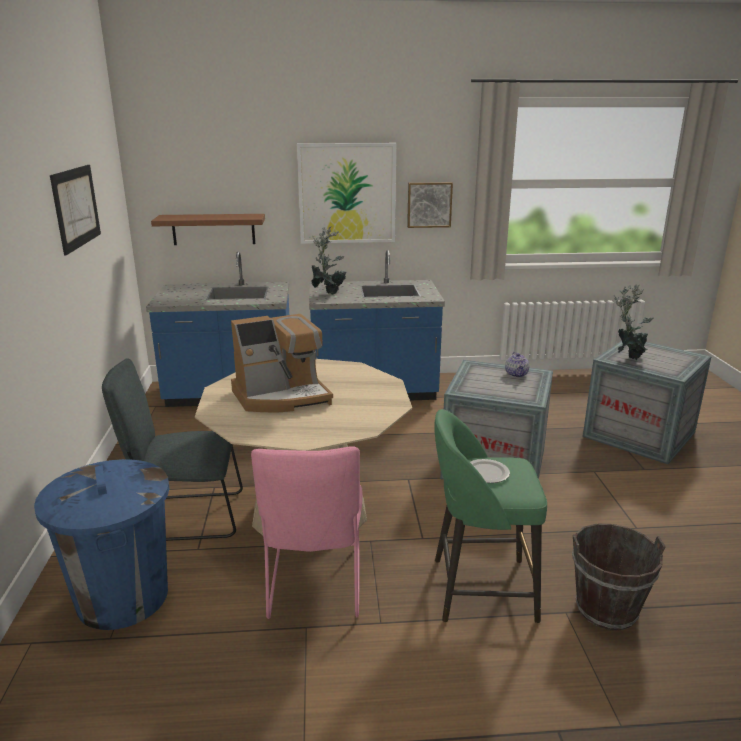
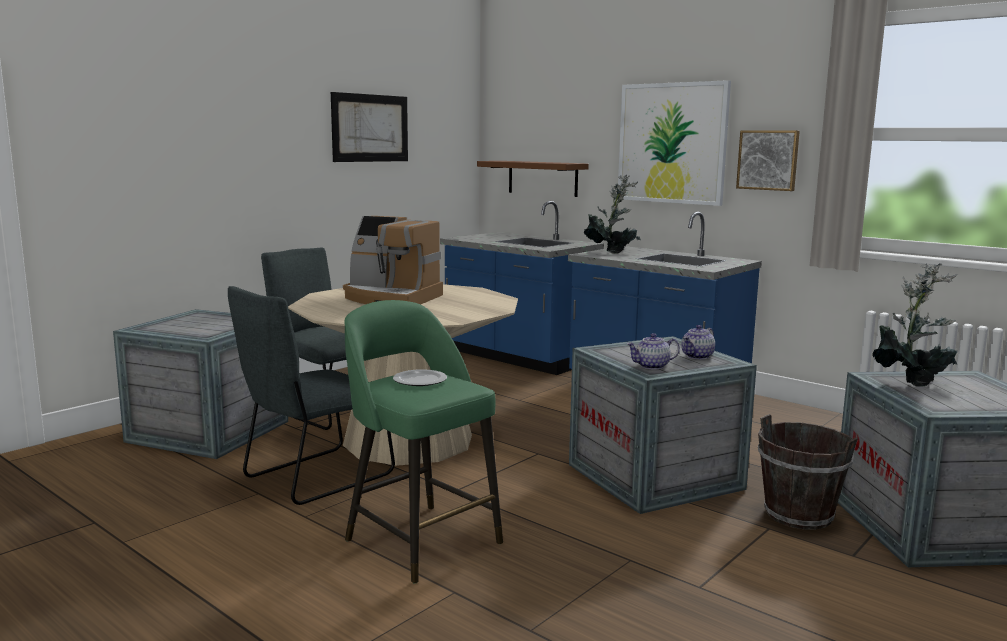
camera: 45 degrees right, 10 degrees down
blue trash can [34,459,169,630] -> crate [113,309,288,459]
pink chair [251,446,363,619] -> grey chair [228,286,395,505]
brown bucket [572,524,666,630] -> brown bucket moved to [758,414,858,530]
none -> teapot [627,333,680,370]

